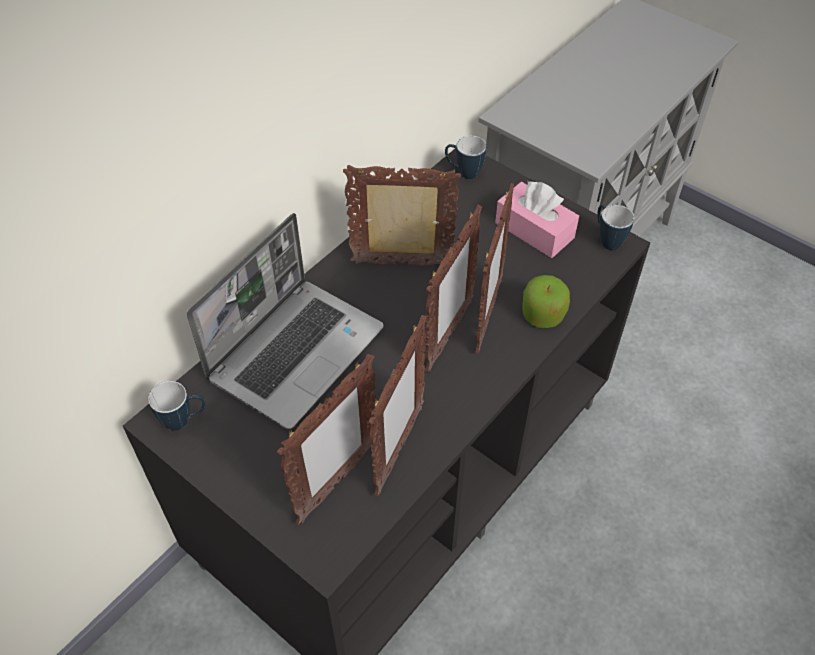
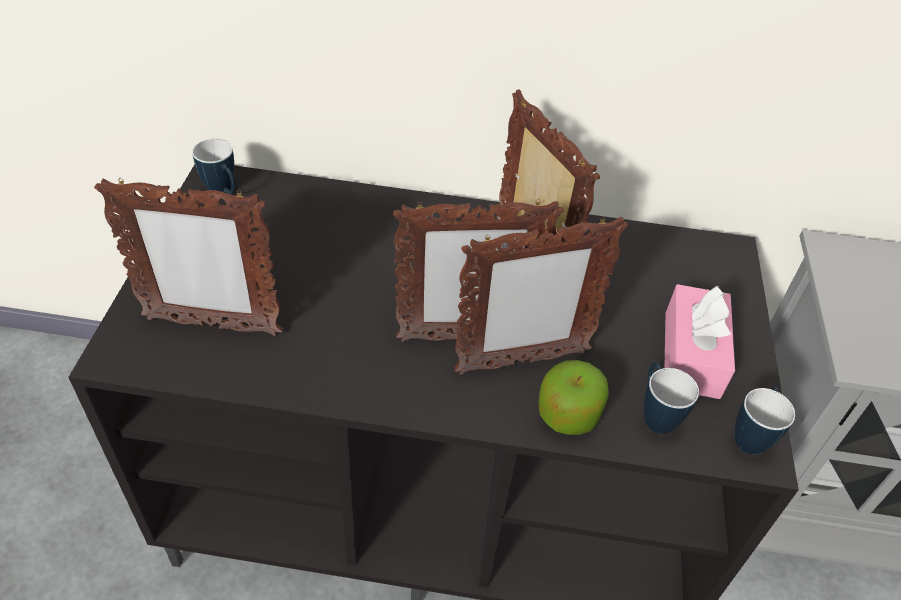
camera: 55 degrees right, 5 degrees down
laptop [186,213,383,429] -> none
picture frame [368,315,427,497] -> none
mug [445,136,486,179] -> mug moved to [644,363,699,434]

